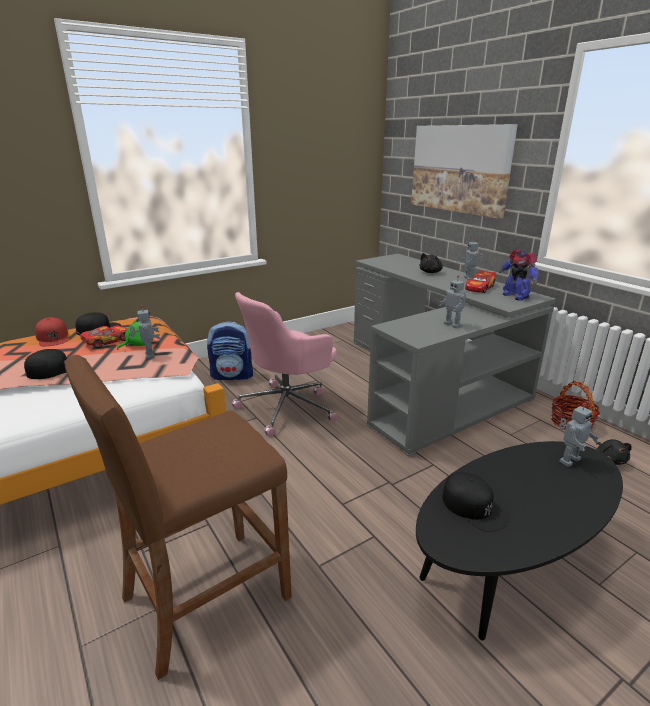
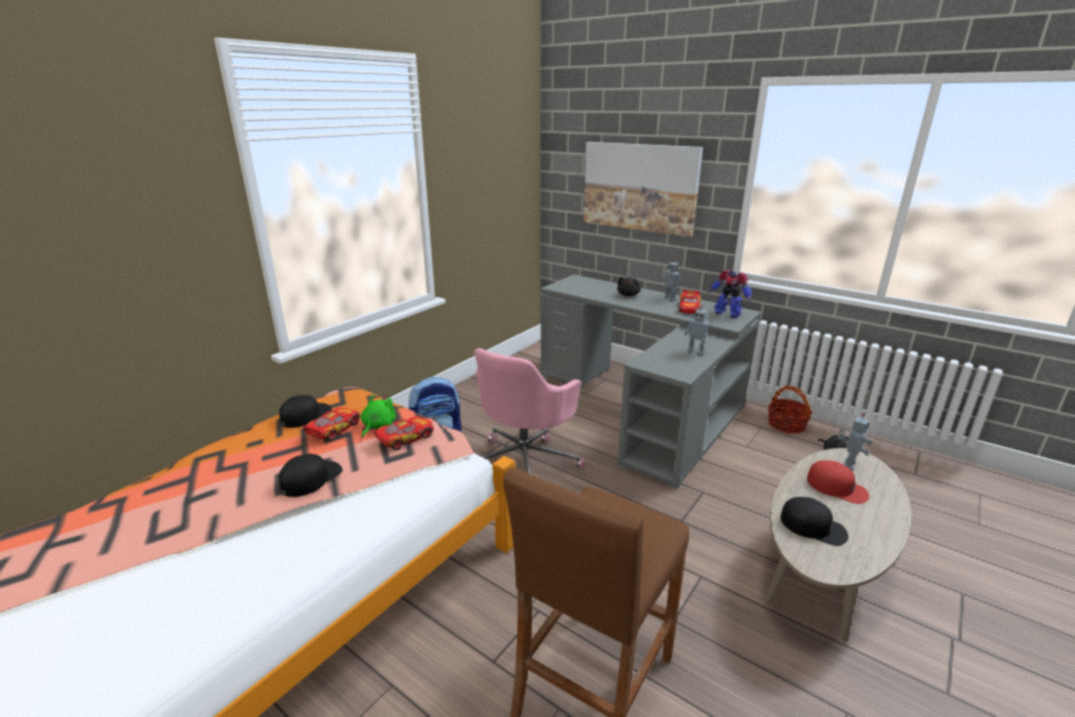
camera: 20 degrees left, 0 degrees up
red cap [35,317,69,346] -> red cap moved to [807,460,869,504]
toy robot [130,305,160,359] -> toy car [372,416,434,450]
black coffee table [416,441,623,640] -> beige coffee table [764,448,911,642]

